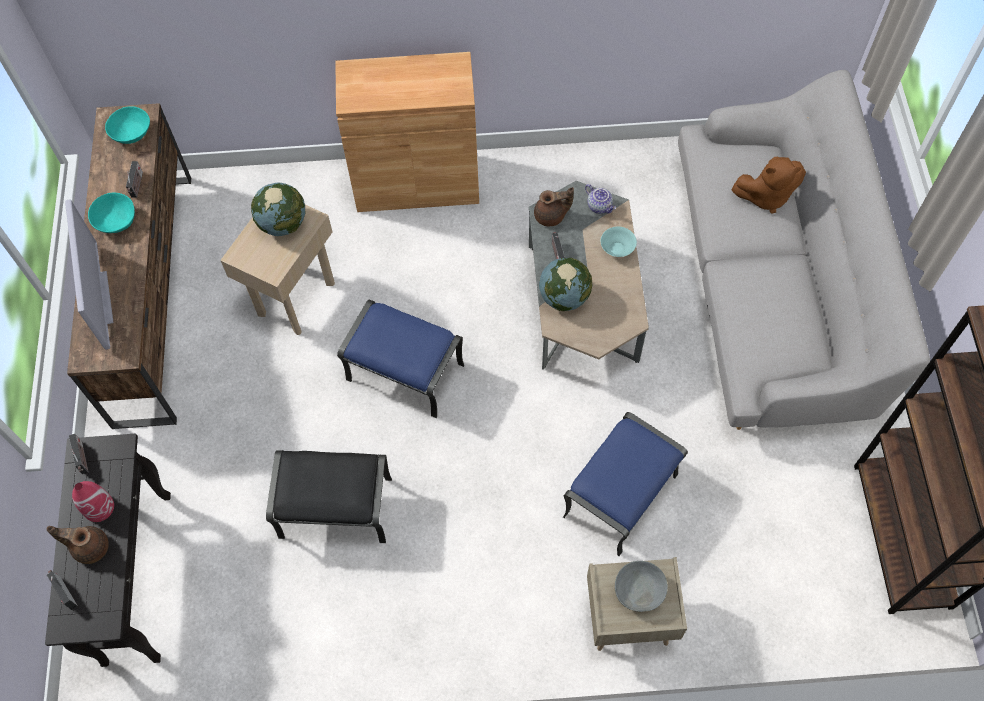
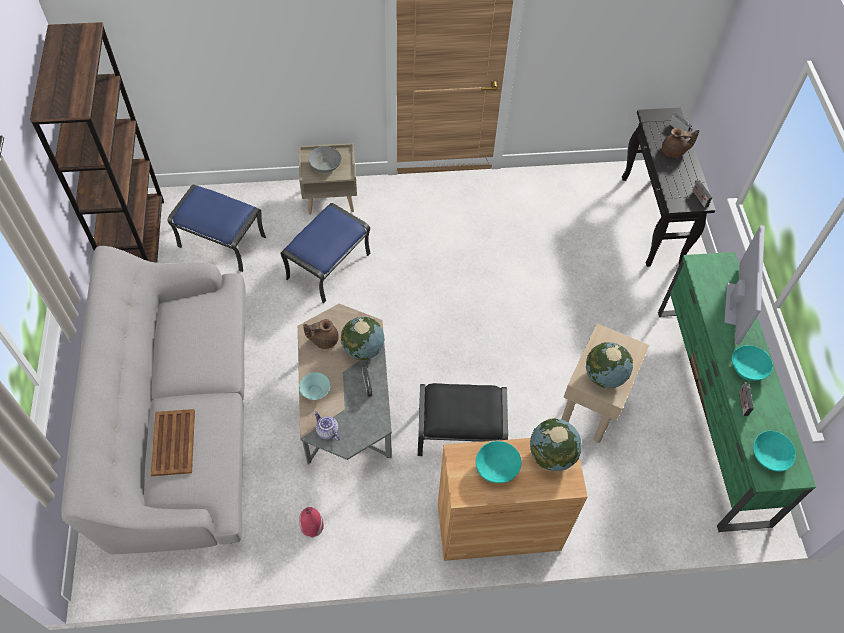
camera: 175 degrees right, 5 degrees down
television [65,200,114,350] -> television turned 150 degrees counterclockwise [724,225,765,344]
brown tv stand [67,103,191,429] -> green tv stand [658,252,816,532]
red vase [72,481,114,522] -> red vase moved to [299,507,324,537]
black ottoman [266,450,392,543] -> black ottoman moved to [418,383,508,456]
blue ottoman [337,300,464,418] -> blue ottoman moved to [168,185,266,272]
brown teapot [534,187,574,227] -> brown teapot moved to [303,319,339,349]
brown plush toy [731,157,806,214] -> brown tray [151,409,195,476]
none -> turquoise bowl [476,441,521,483]
none -> globe [530,418,582,471]

